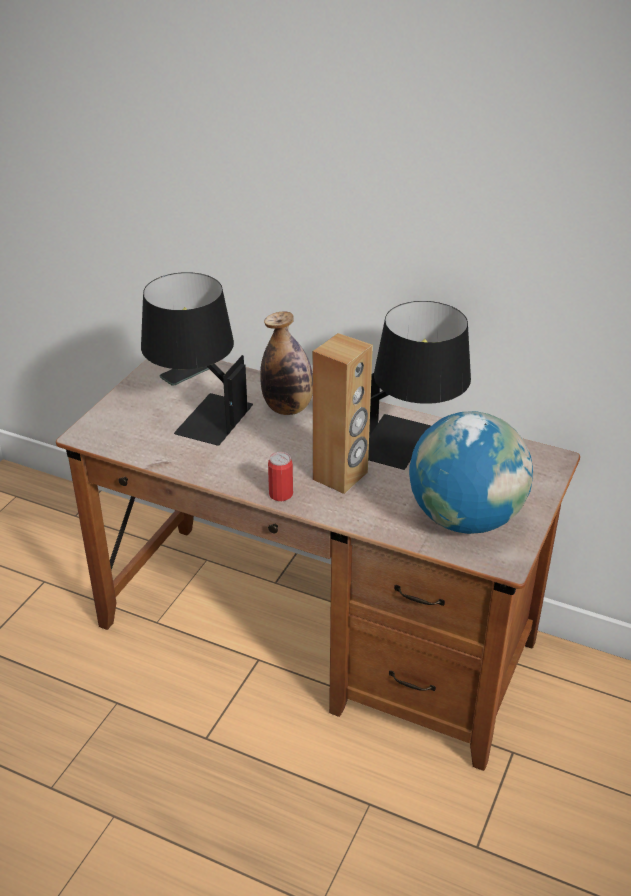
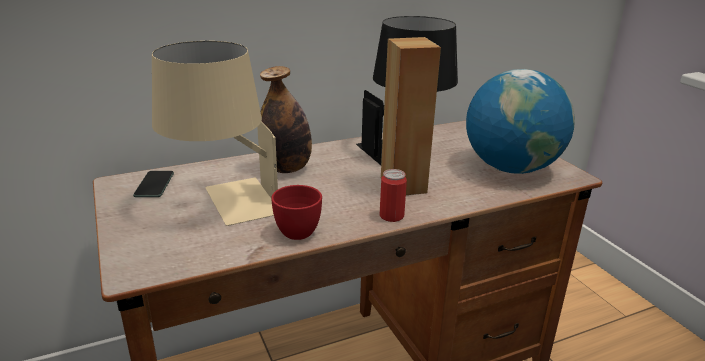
camera: 50 degrees left, 10 degrees down
black table lamp [141,272,253,446] -> beige table lamp [152,41,278,226]
none -> red cup [271,185,322,240]

